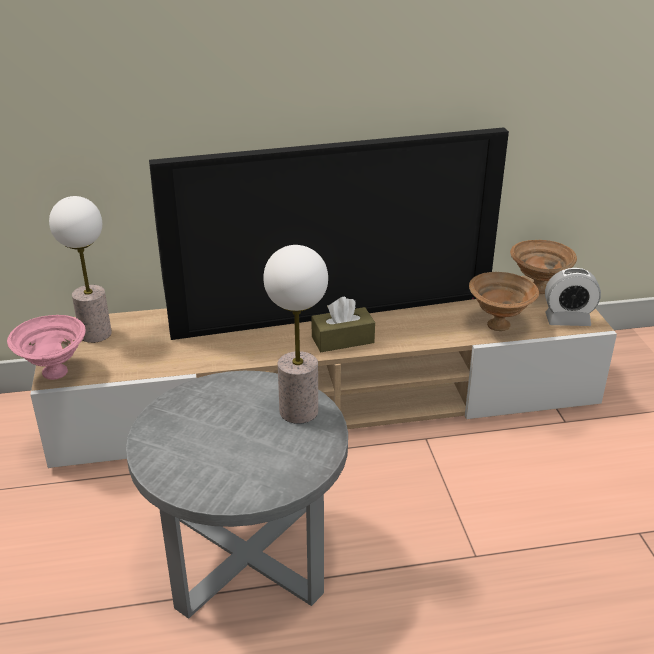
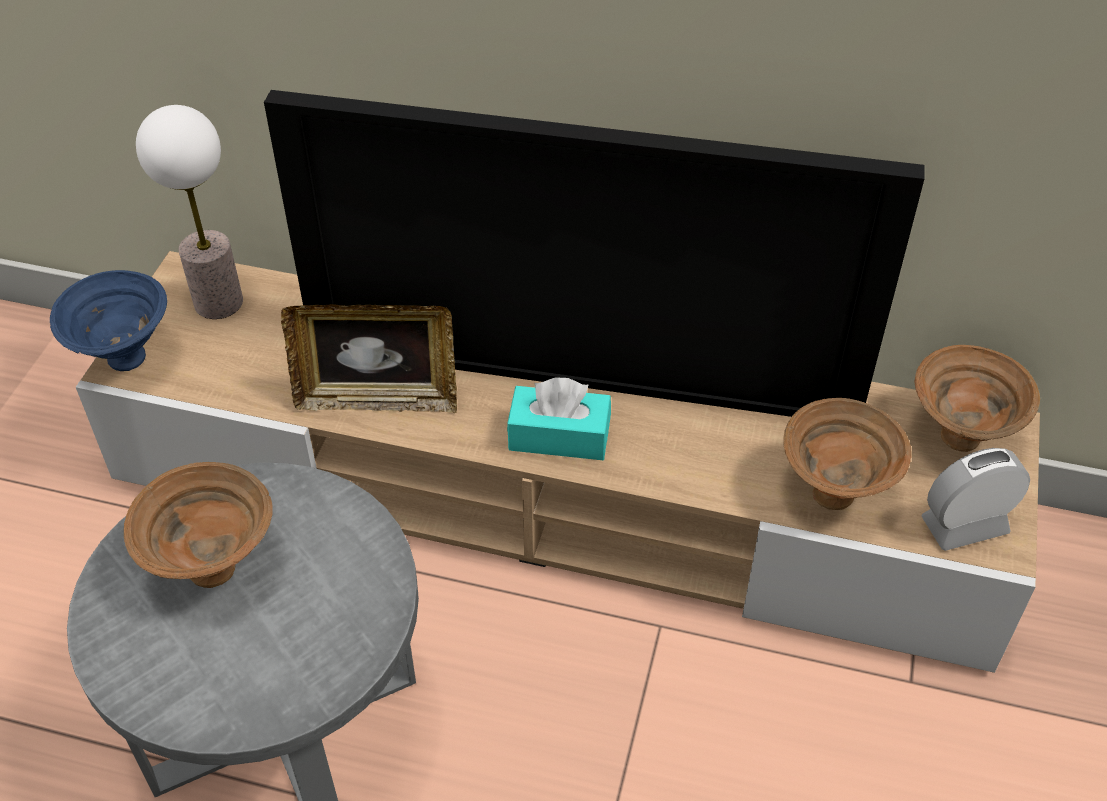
camera: 25 degrees right, 15 degrees up
pink bowl [7,315,86,380] -> blue bowl [50,270,167,371]
table lamp [263,245,328,424] -> none
brown tissue box [311,296,375,352] -> turquoise tissue box [507,378,611,460]
alarm clock [545,268,601,326] -> alarm clock turned 135 degrees clockwise [921,448,1030,551]
none -> brown bowl [124,462,273,588]
none -> picture frame [281,304,457,413]

